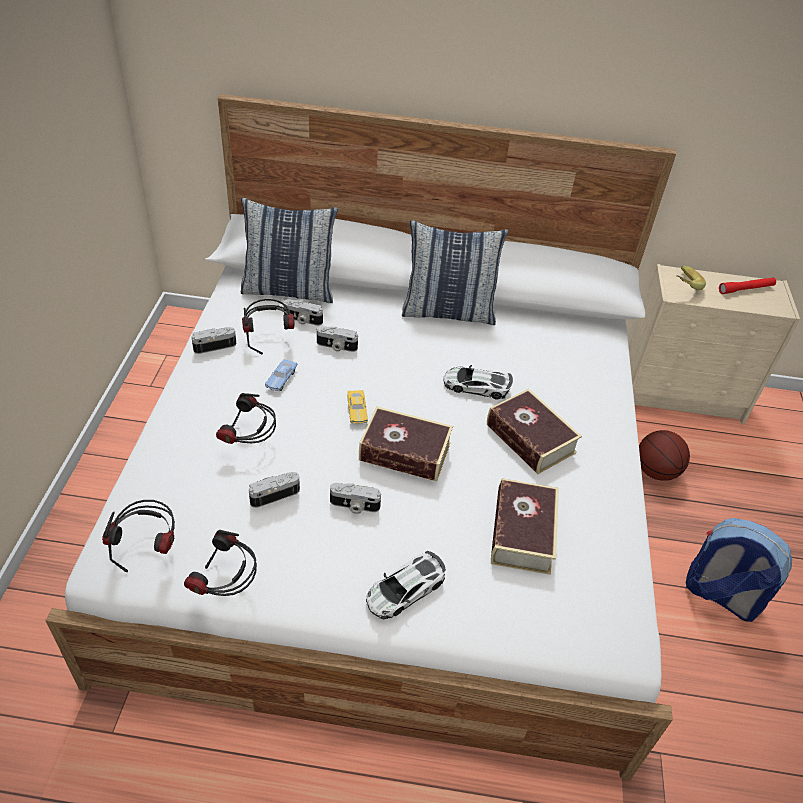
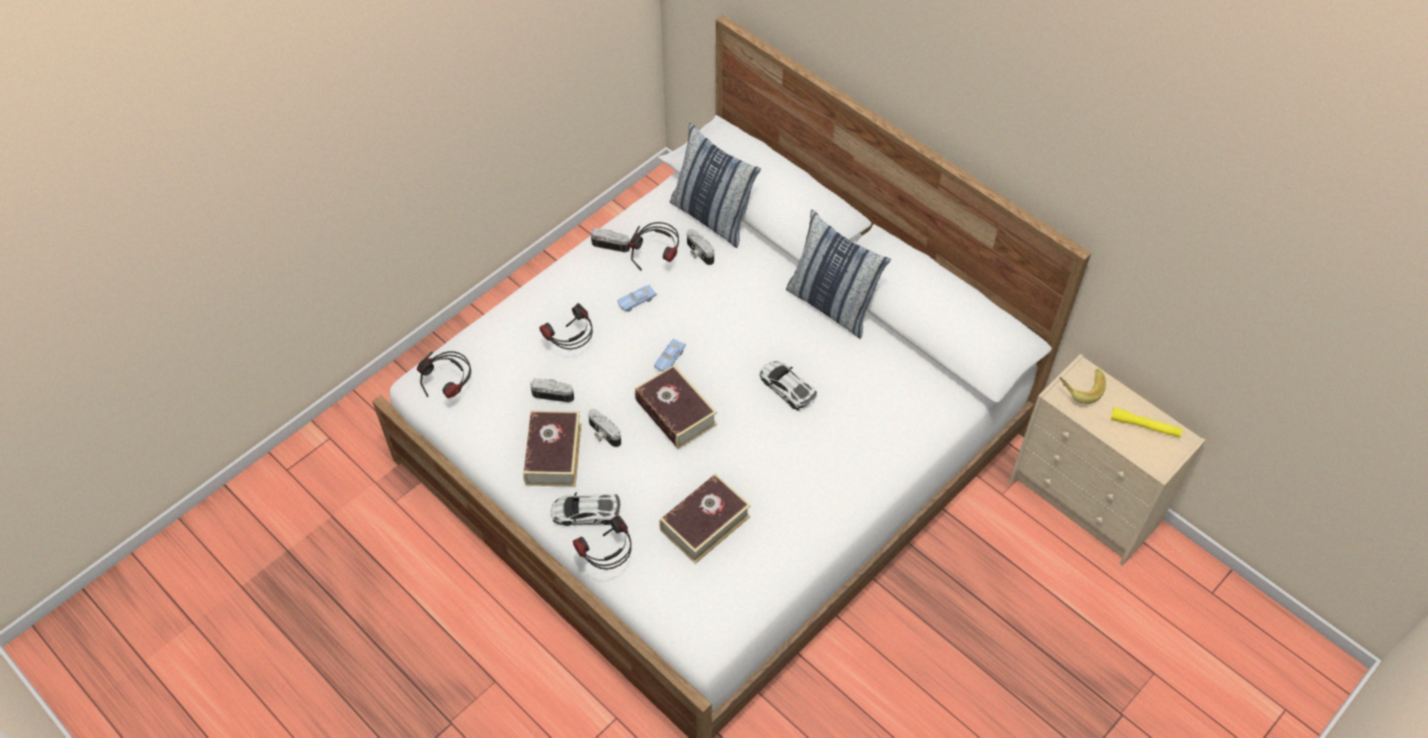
camera: 40 degrees right, 10 degrees up
headphones [184,530,257,596] -> headphones moved to [573,515,632,570]
camera [317,326,358,352] -> none
yellow toy car [347,390,368,424] -> blue toy car [654,339,686,372]
book [487,389,582,474] -> book moved to [523,411,581,487]
basketball [639,430,690,481] -> none
backpack [686,518,792,622] -> none
red flashlight [719,277,776,294] -> yellow flashlight [1111,407,1183,438]

